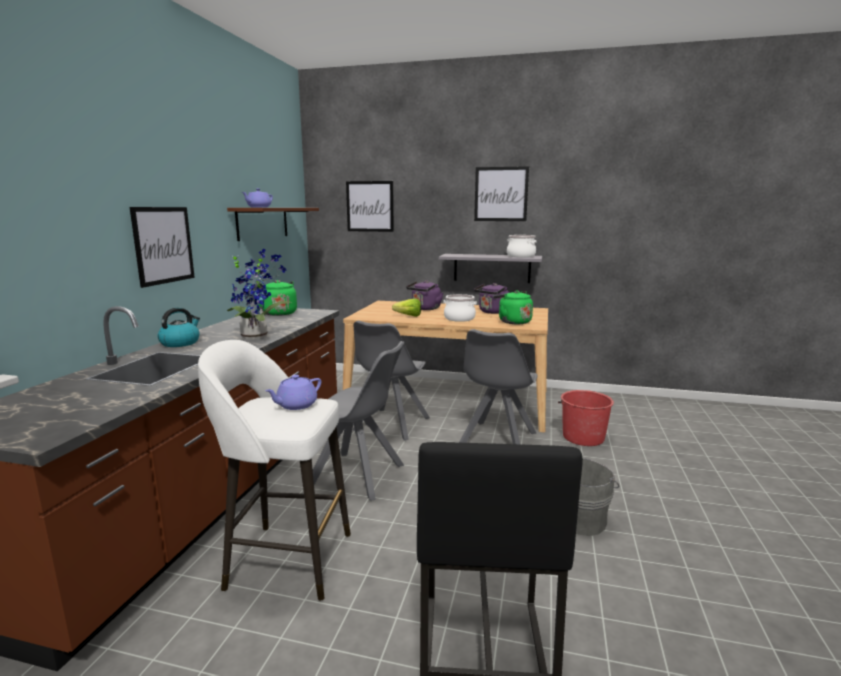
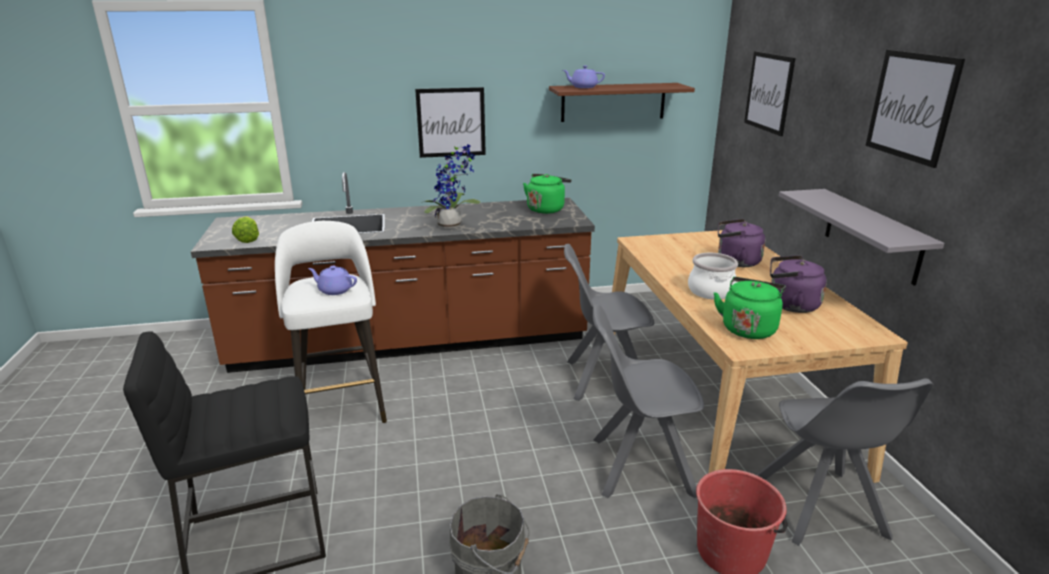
camera: 65 degrees right, 10 degrees up
kettle [158,308,200,347] -> none
grey chair [313,341,404,501] -> grey chair moved to [757,378,933,546]
lettuce [392,299,421,317] -> lettuce moved to [232,216,259,243]
cooking pot [507,235,537,258] -> none

